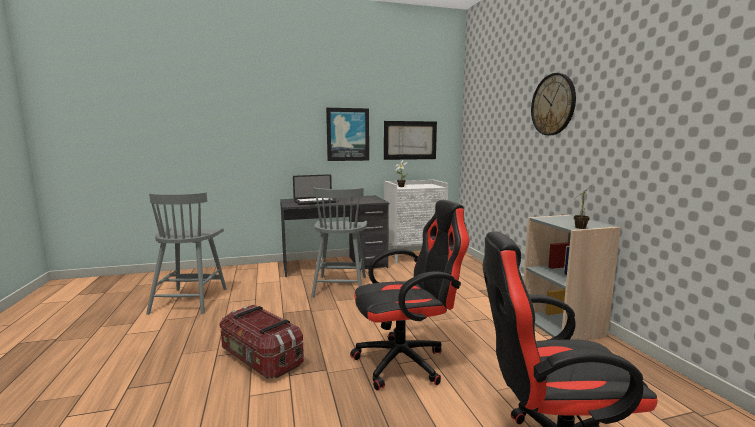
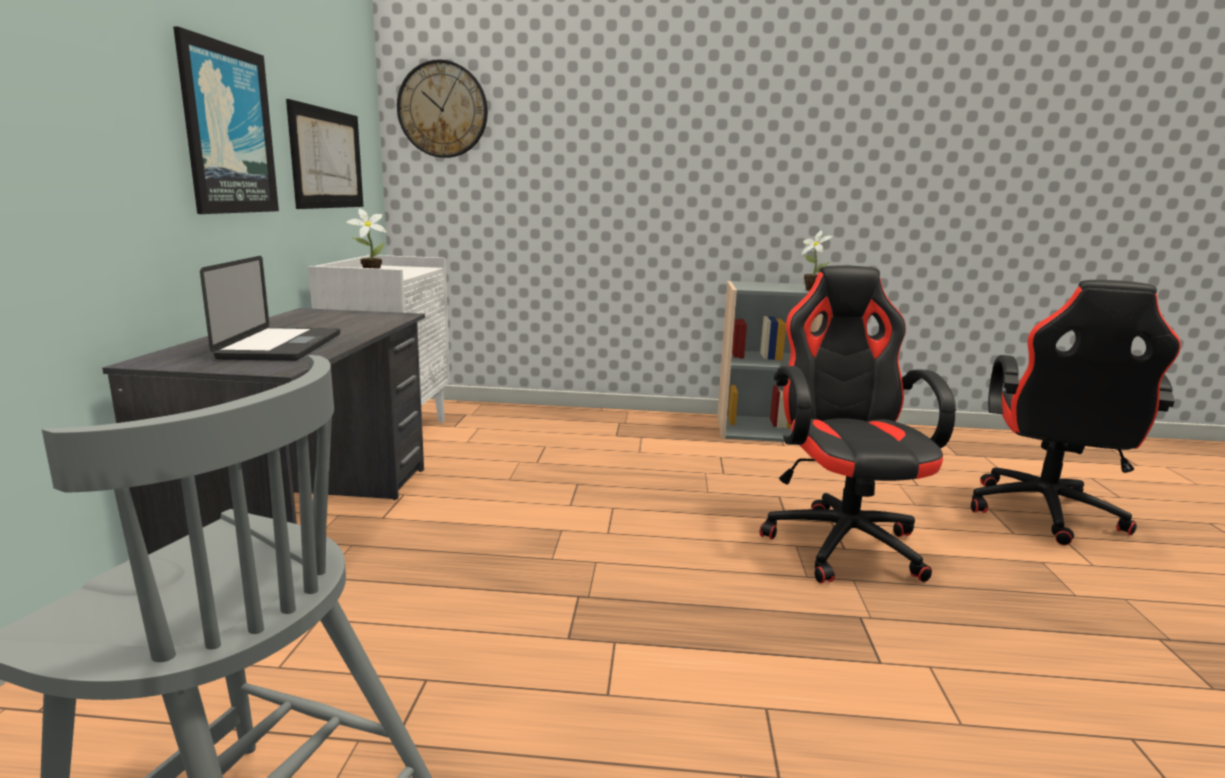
camera: 70 degrees left, 5 degrees up
storage box [219,305,304,378] -> none
grey chair [311,188,367,298] -> none
wall clock [531,73,576,135] -> wall clock moved to [397,59,488,158]

